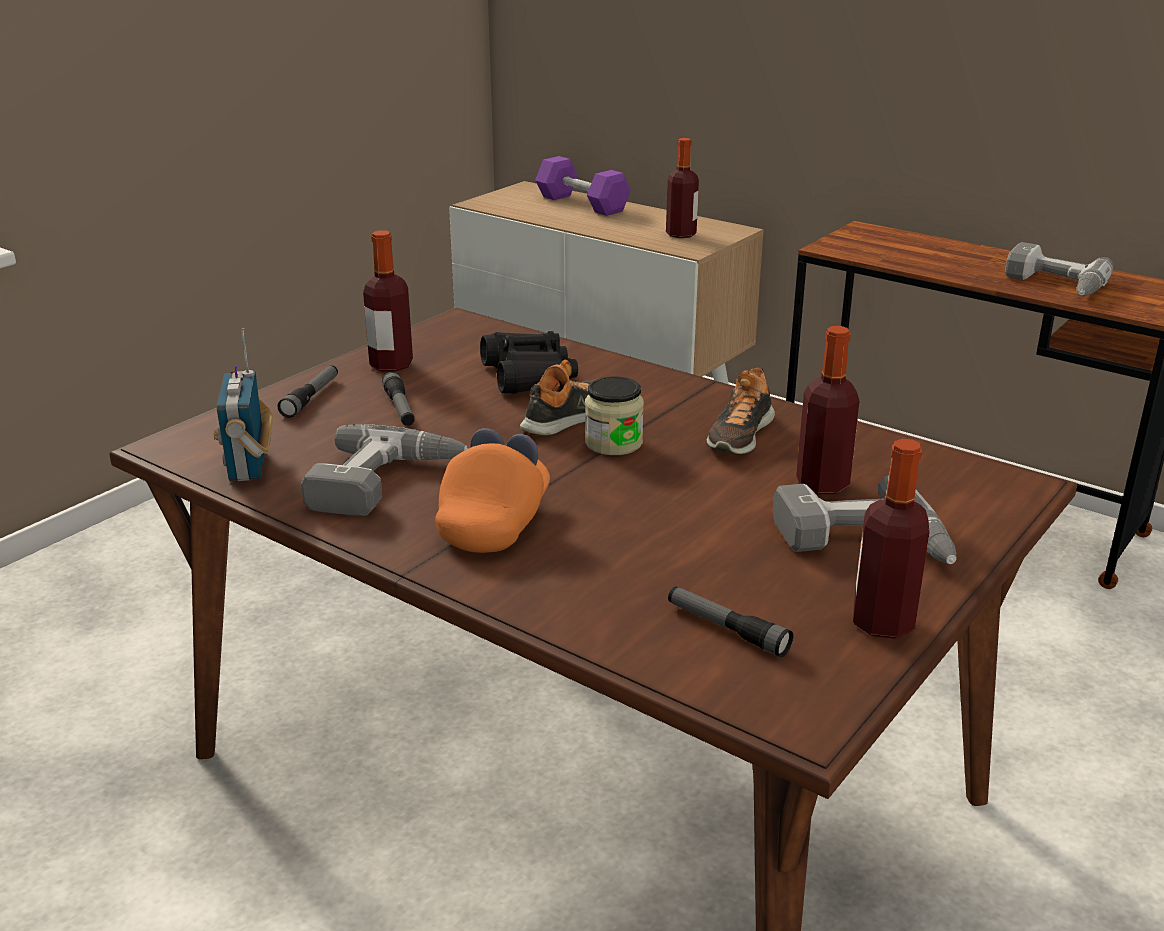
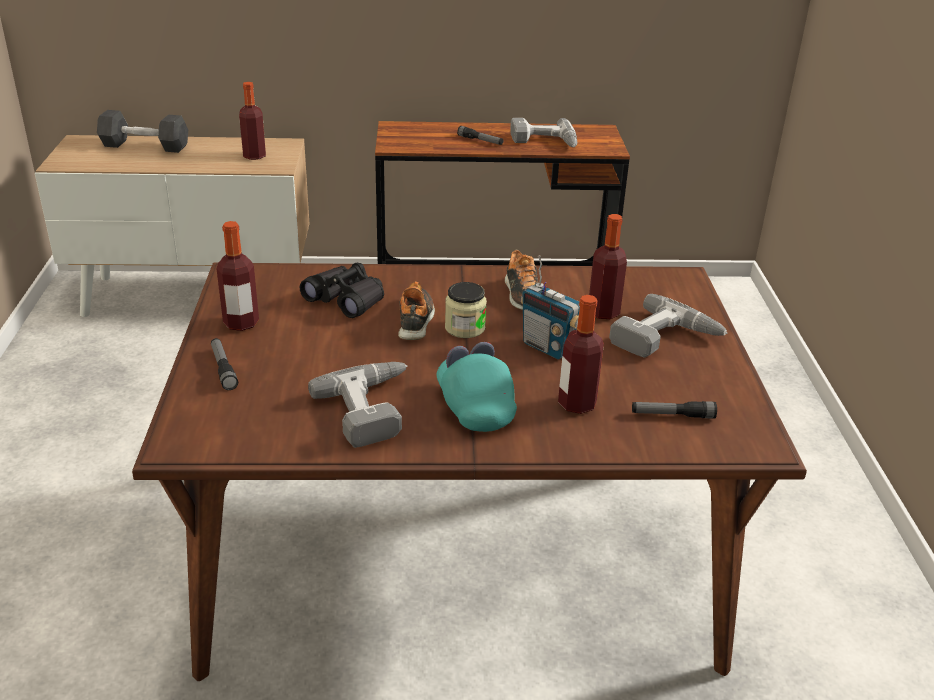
camera: 40 degrees left, 5 degrees up
radio [213,328,273,481] -> radio moved to [521,255,580,360]
flashlight [382,372,415,426] -> flashlight moved to [457,126,504,145]
orange cap [435,428,550,553] -> turquoise cap [436,342,517,432]
purple dumbbell [535,156,631,216] -> black dumbbell [97,110,188,153]
bottle [853,439,930,639] -> bottle moved to [558,295,604,414]

